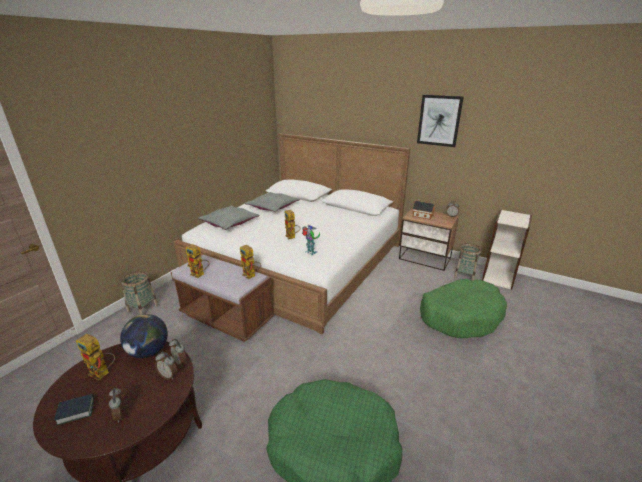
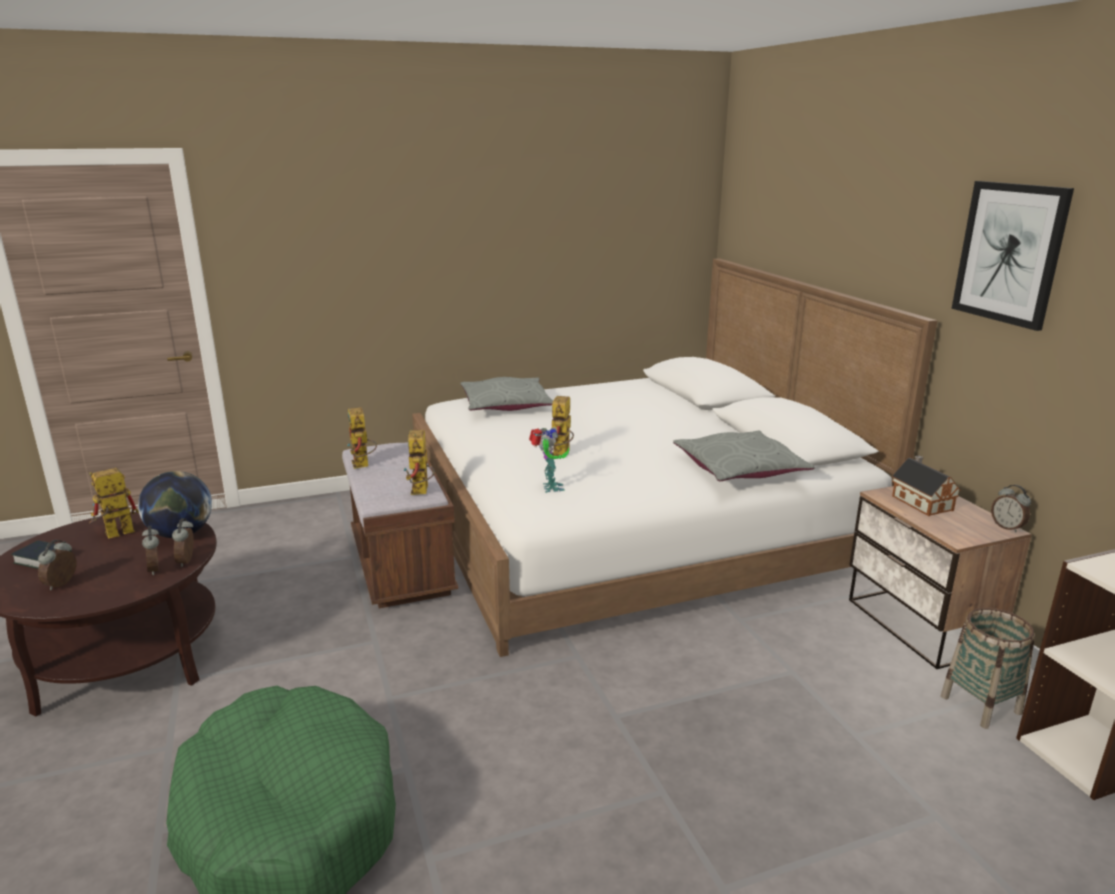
camera: 40 degrees right, 5 degrees down
toy robot [76,334,115,381] -> toy robot turned 75 degrees clockwise [89,468,139,538]
basket [121,272,159,315] -> none
grey pillow [245,192,300,212] -> grey pillow moved to [673,431,815,481]
green dog bed [420,279,507,338] -> none

